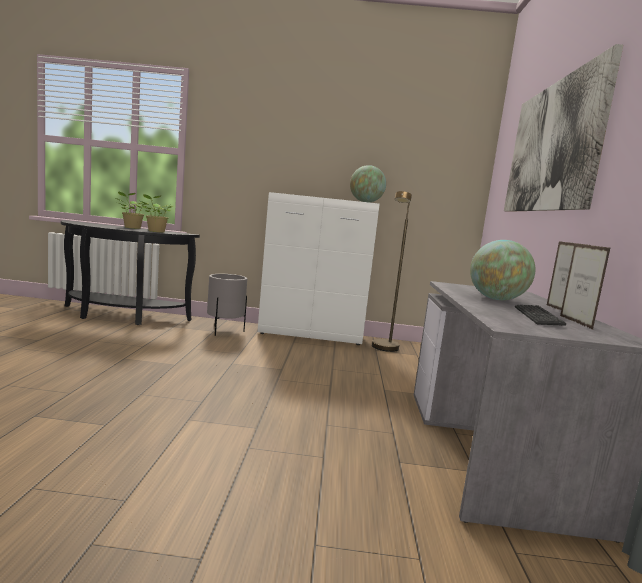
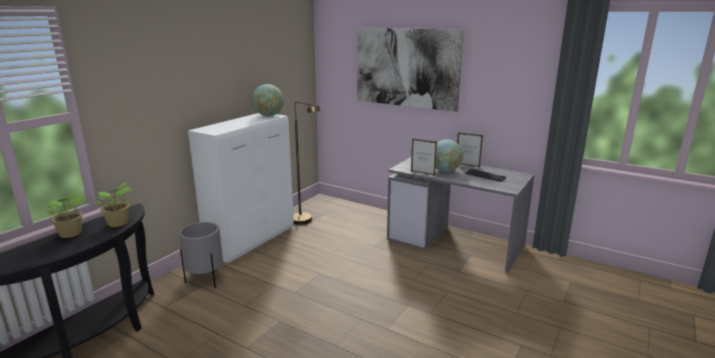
camera: 60 degrees left, 10 degrees up
picture frame [560,243,610,330] -> picture frame moved to [411,138,437,176]

